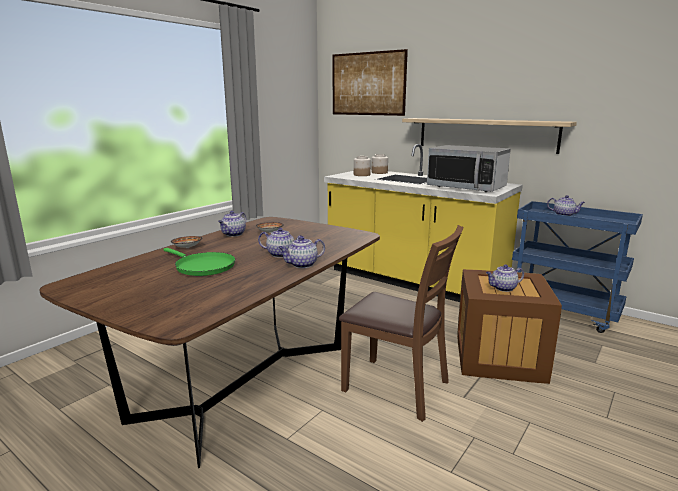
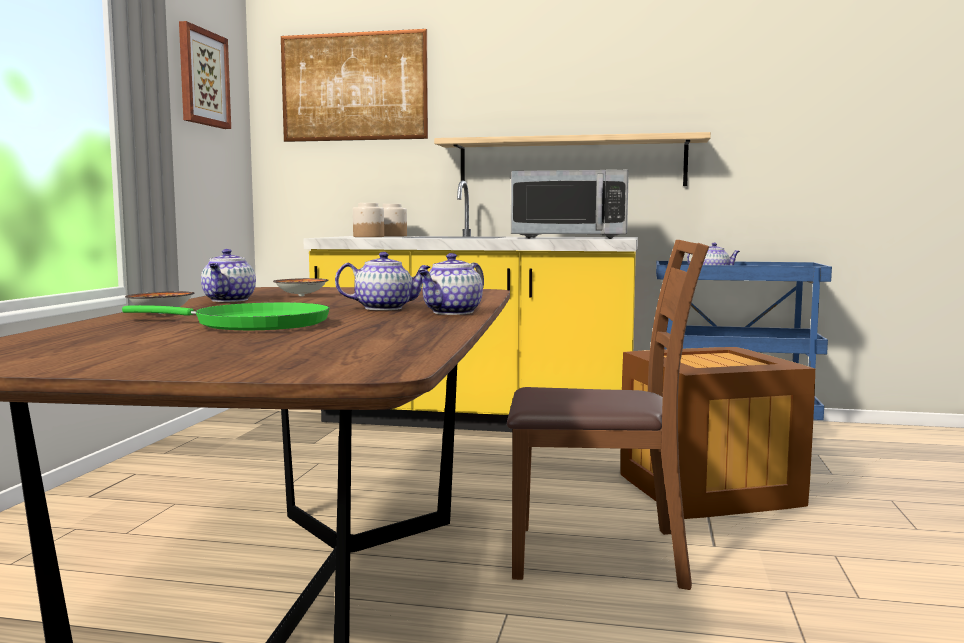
camera: 25 degrees left, 10 degrees down
teapot [486,265,524,292] -> none
none -> picture [179,21,231,129]

